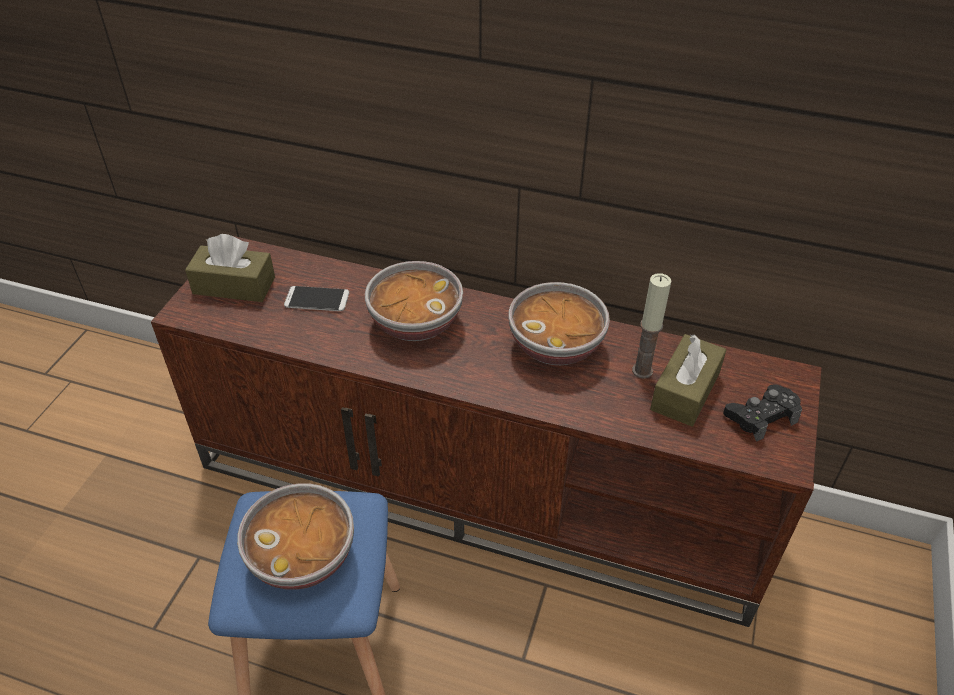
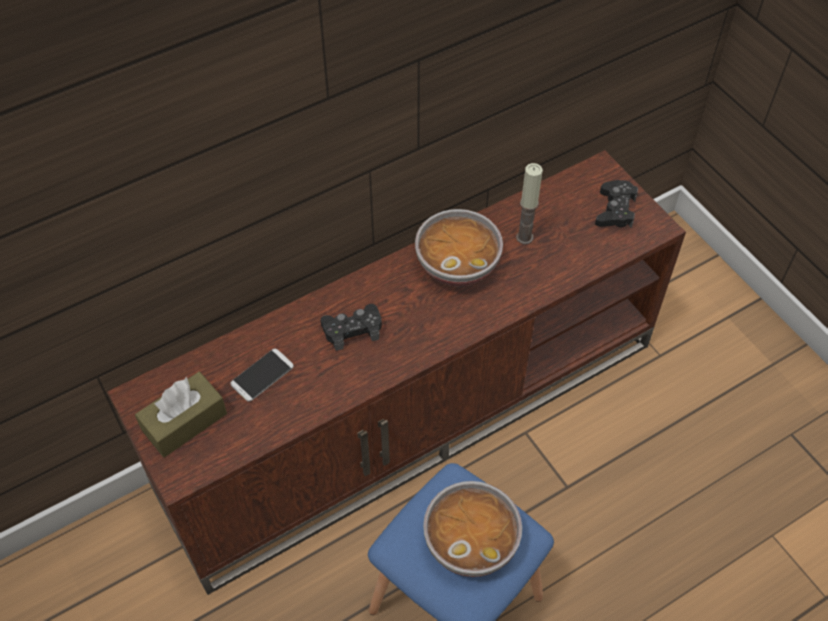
camera: 50 degrees left, 10 degrees up
bowl [365,261,463,341] -> black game controller [321,304,382,351]
brown tissue box [650,334,726,427] -> none

